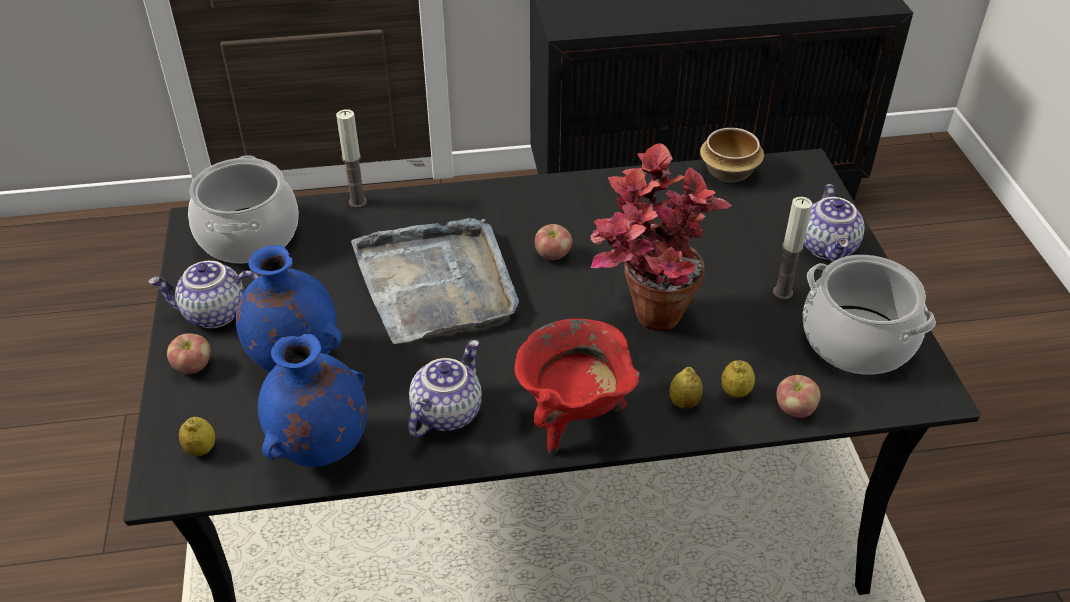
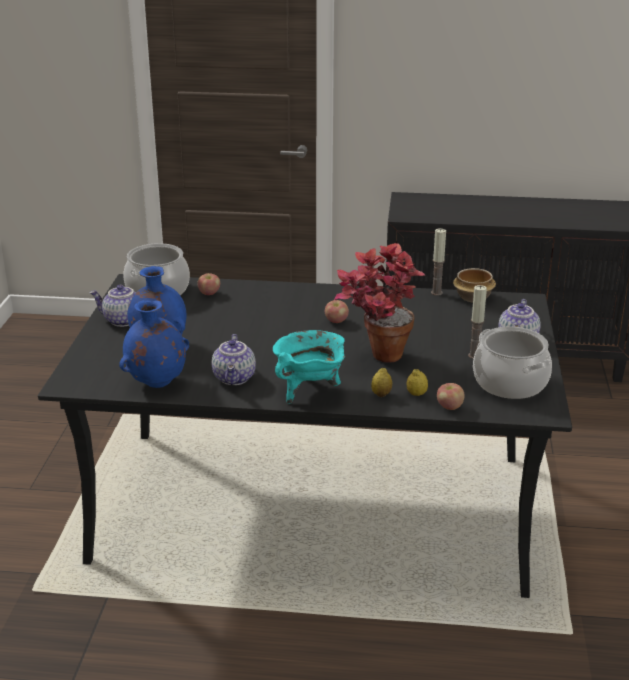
camera: 15 degrees right, 15 degrees down
apple [167,333,211,374] -> apple moved to [197,273,220,295]
lemon [179,417,215,456] -> none
candle [336,109,367,208] -> candle moved to [431,228,446,296]
grey tray [351,218,519,344] -> none
teapot [408,340,482,437] -> teapot turned 135 degrees clockwise [212,334,256,385]
red cooking pot [515,319,640,454] -> turquoise cooking pot [273,330,345,404]

